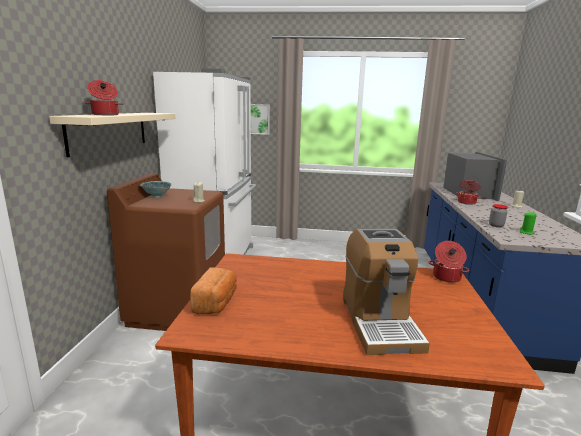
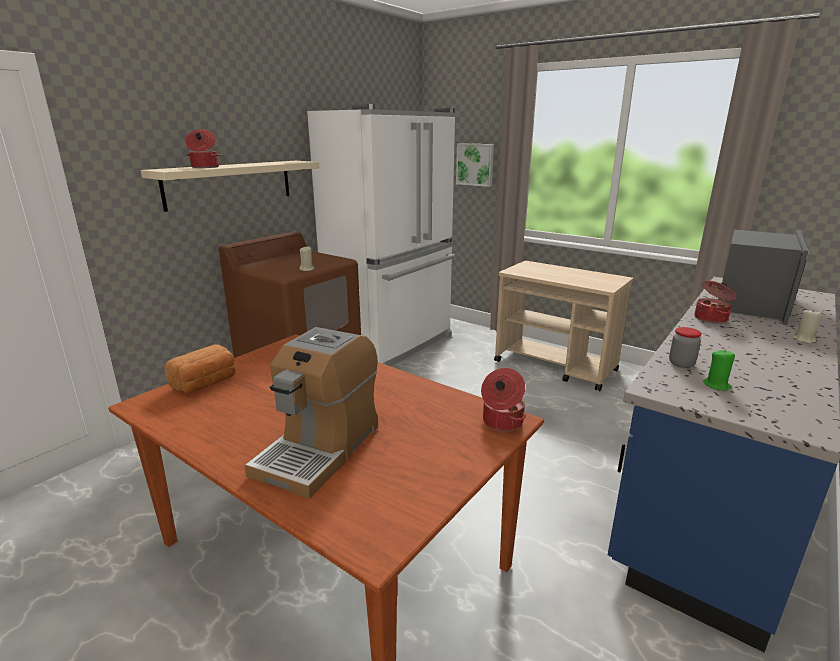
camera: 30 degrees right, 5 degrees up
bowl [140,181,172,198] -> none
none -> beige cart [494,261,633,391]

